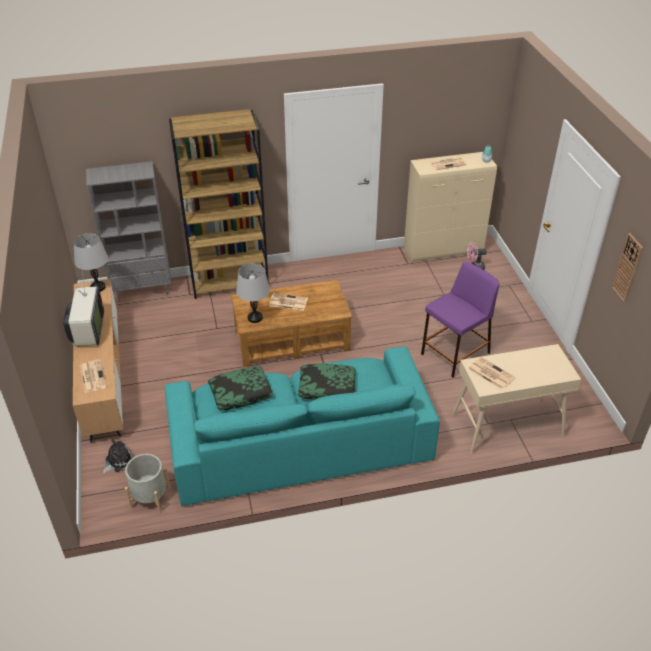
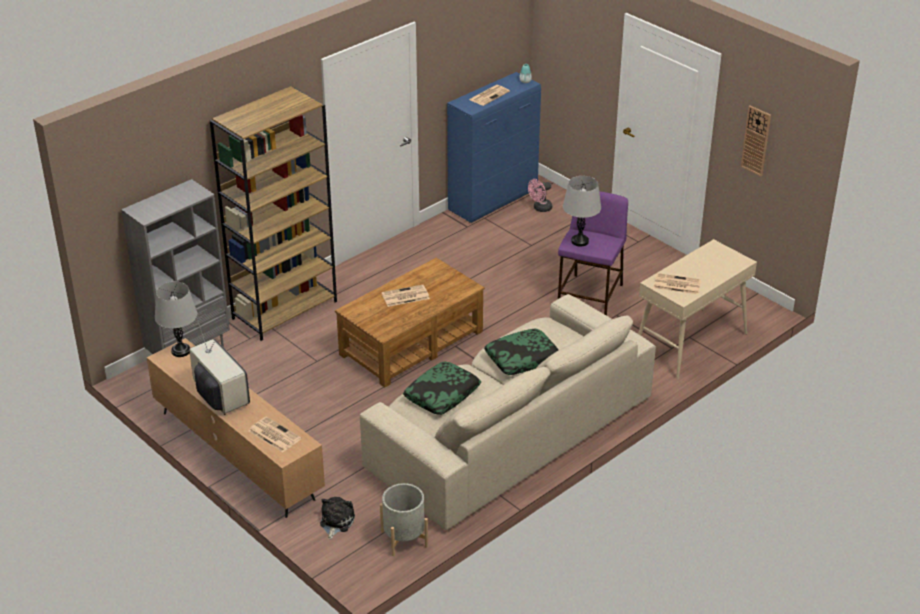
camera: 30 degrees left, 5 degrees down
turquoise sofa [165,347,440,506] -> beige sofa [360,294,656,530]
grey table lamp [236,263,270,323] -> grey table lamp moved to [563,176,601,247]
beige cabinet [404,152,497,262] -> blue cabinet [447,72,541,223]

